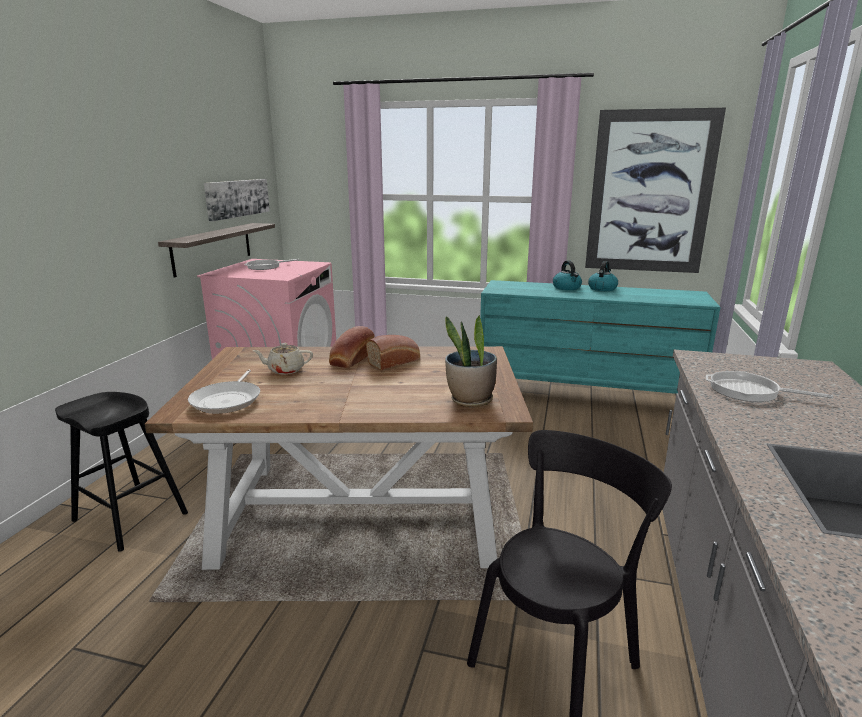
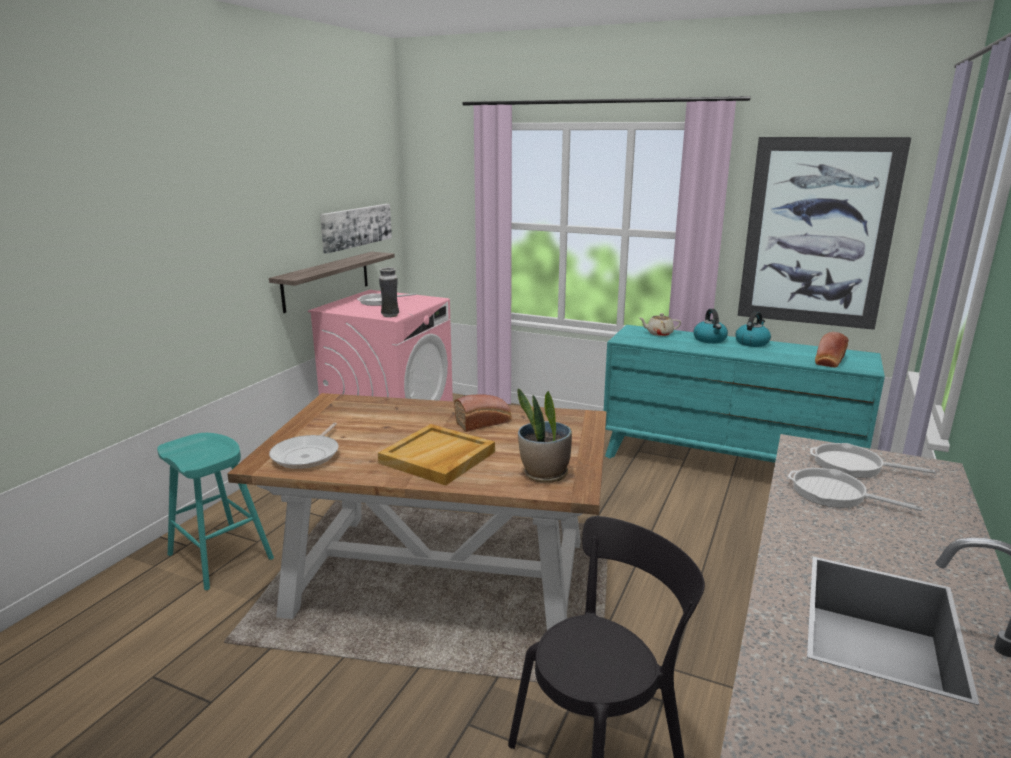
camera: 10 degrees right, 0 degrees up
black stool [55,392,188,552] -> turquoise stool [157,433,274,590]
beige teapot [252,343,313,374] -> beige teapot moved to [639,313,681,336]
bread [329,326,375,368] -> bread moved to [815,332,849,367]
none -> beige tray [378,424,495,486]
none -> vase [379,267,399,317]
none -> frying pan [810,443,935,478]

